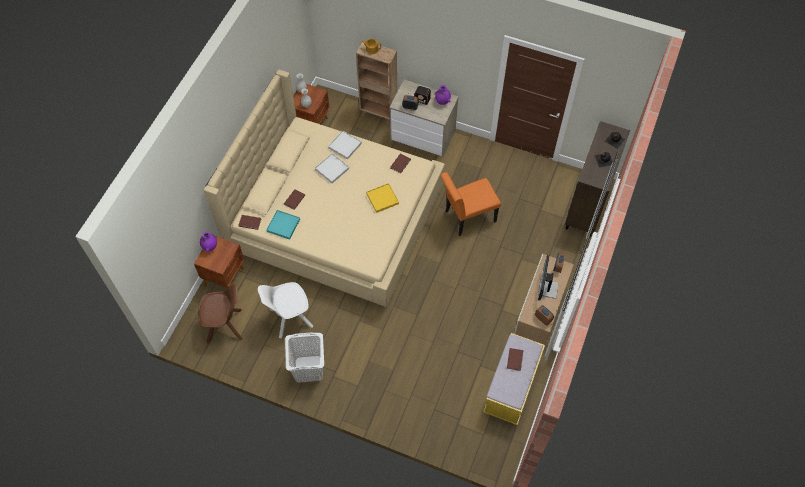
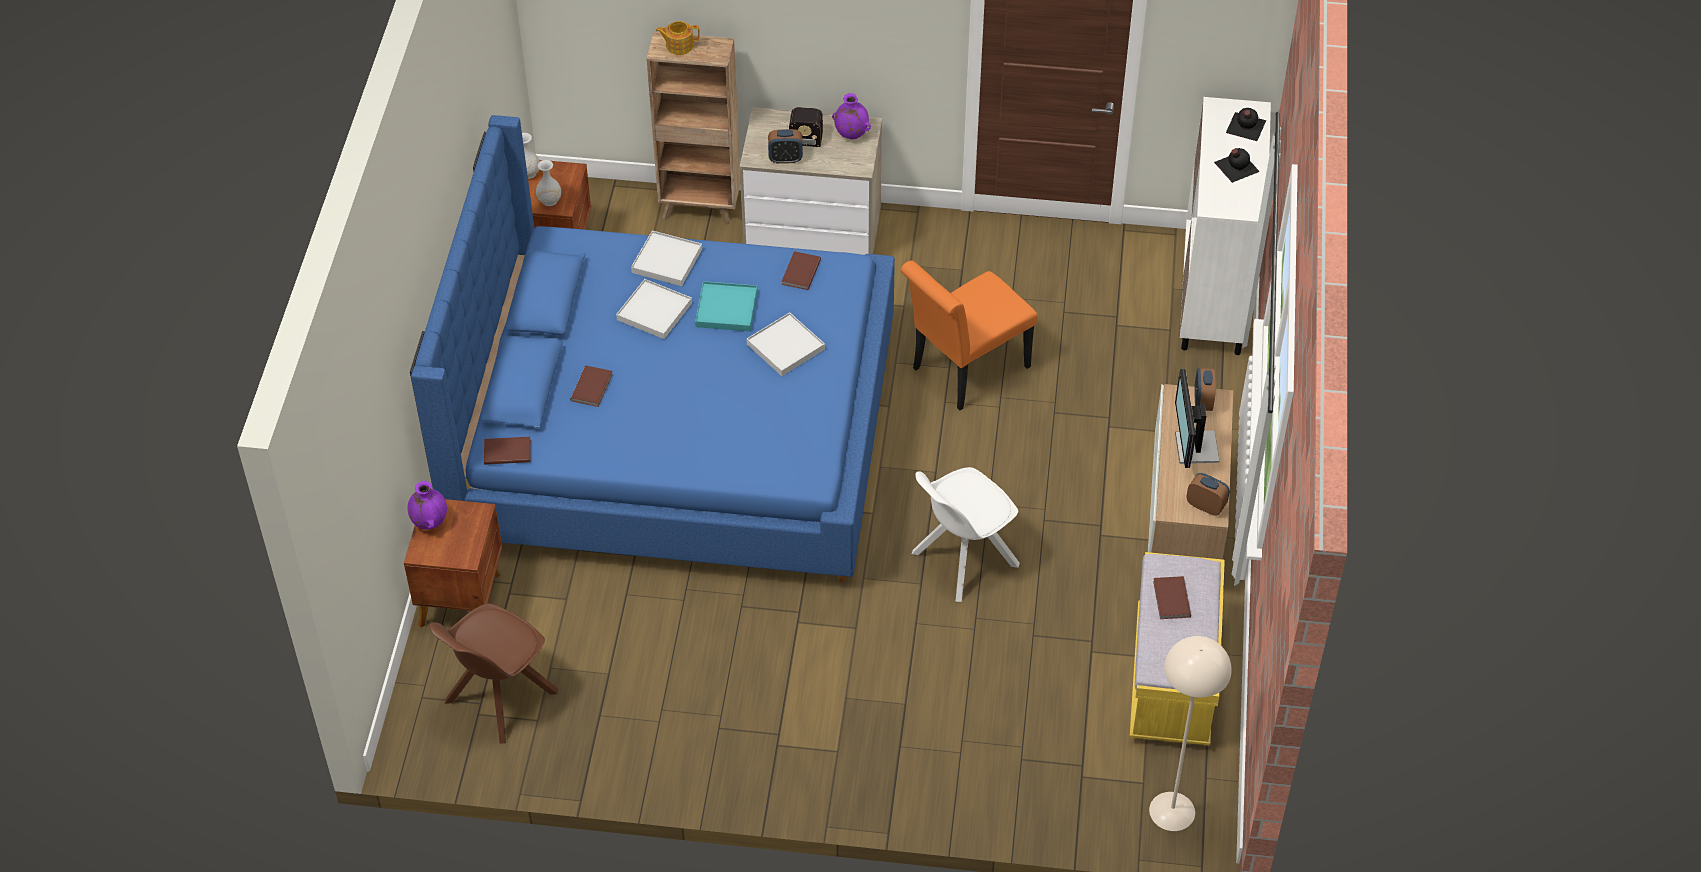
camera: 15 degrees left, 10 degrees down
brown chair [198,284,242,344] -> brown chair turned 150 degrees clockwise [430,603,558,744]
beige bed [204,69,445,307] -> blue bed [410,115,895,582]
white chair [258,282,313,338] -> white chair moved to [912,467,1020,602]
turquoise tray [266,210,300,240] -> turquoise tray moved to [695,281,757,331]
white laundry basket [285,333,324,383] -> none
yellow tray [366,183,399,213] -> white tray [747,312,825,376]
brown cabinet [565,121,630,237] -> white cabinet [1180,97,1271,355]
none -> beige floor lamp [1149,636,1232,831]

